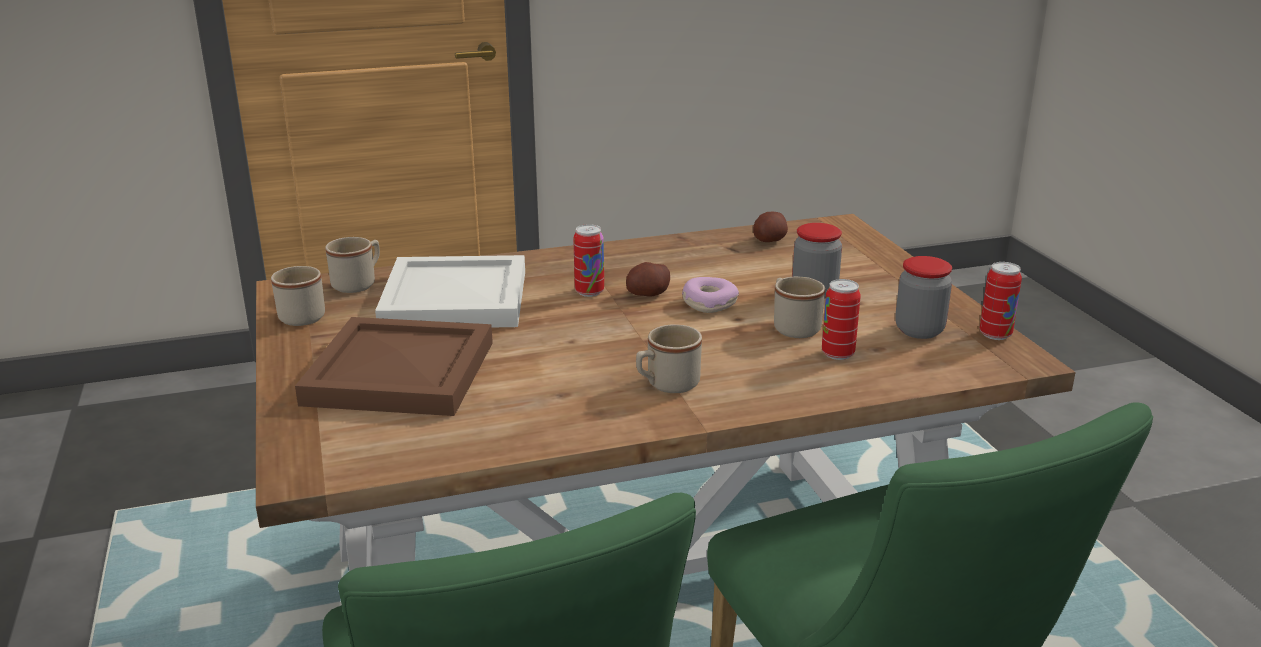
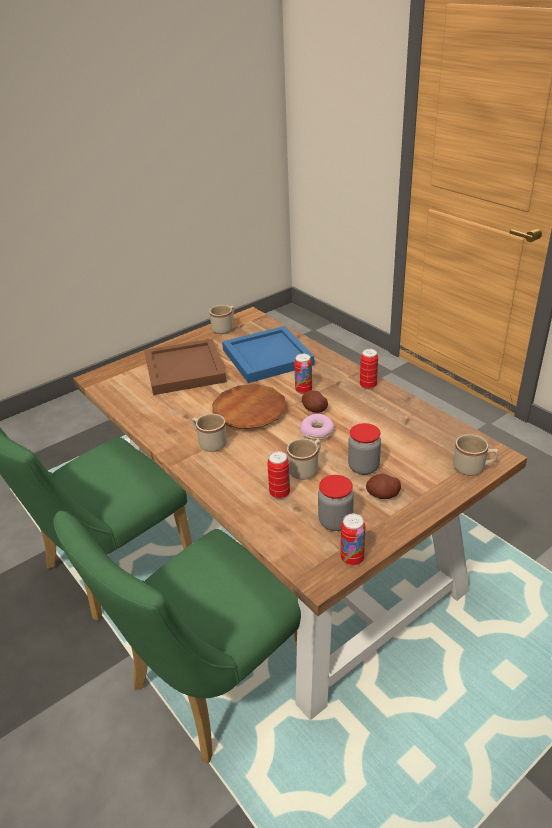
camera: 70 degrees right, 10 degrees up
beige mug [325,237,380,293] -> beige mug moved to [453,434,498,476]
white tray [375,255,525,327] -> blue tray [222,326,314,383]
potato [753,212,788,242] -> potato moved to [366,474,401,499]
none -> brown plate [212,384,287,429]
none -> can [360,349,378,389]

